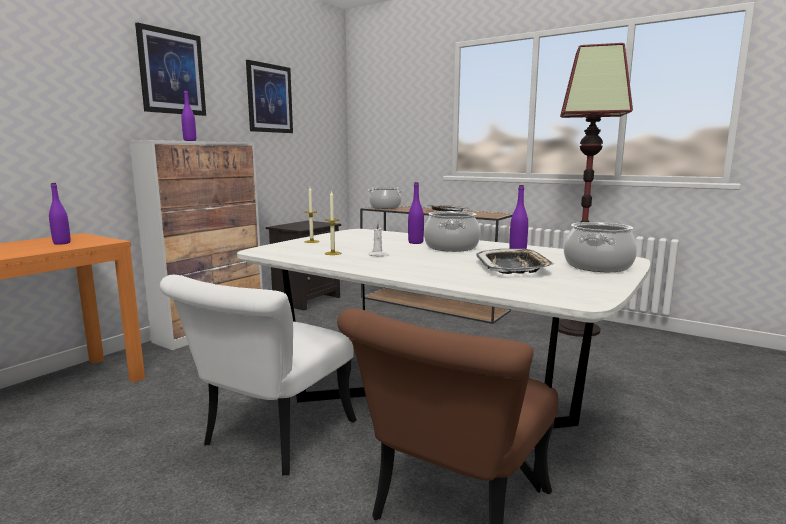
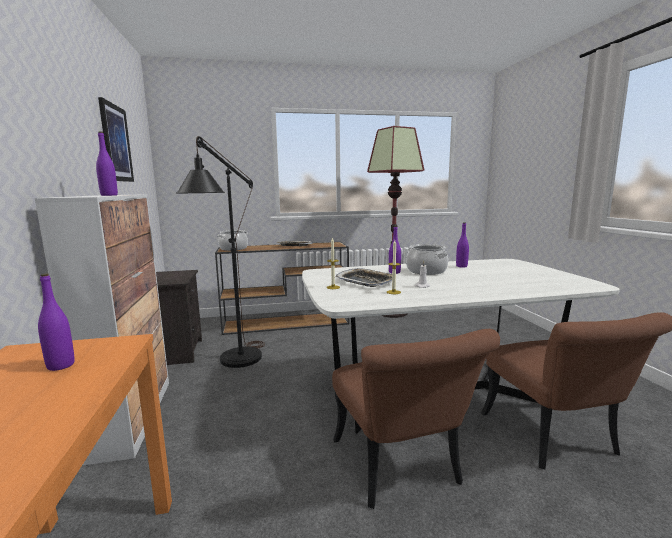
camera: 45 degrees left, 0 degrees up
picture [135,22,206,116] -> none
white chair [160,275,357,476] -> brown chair [332,329,500,509]
tray [476,248,555,274] -> tray moved to [335,268,392,287]
cooking pot [564,222,637,272] -> none
none -> black floor lamp [176,136,265,368]

